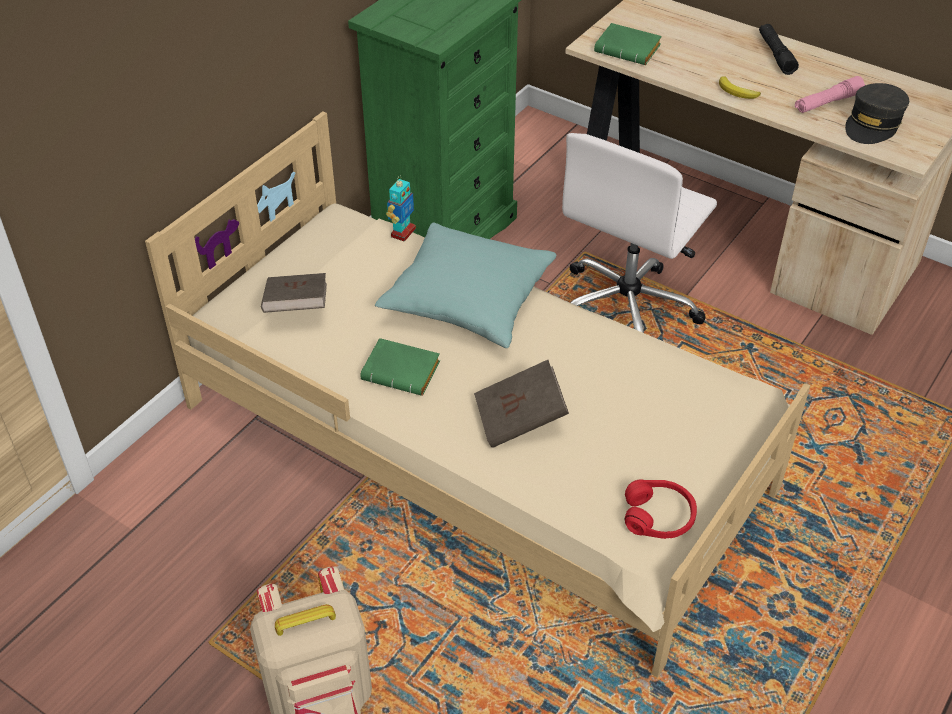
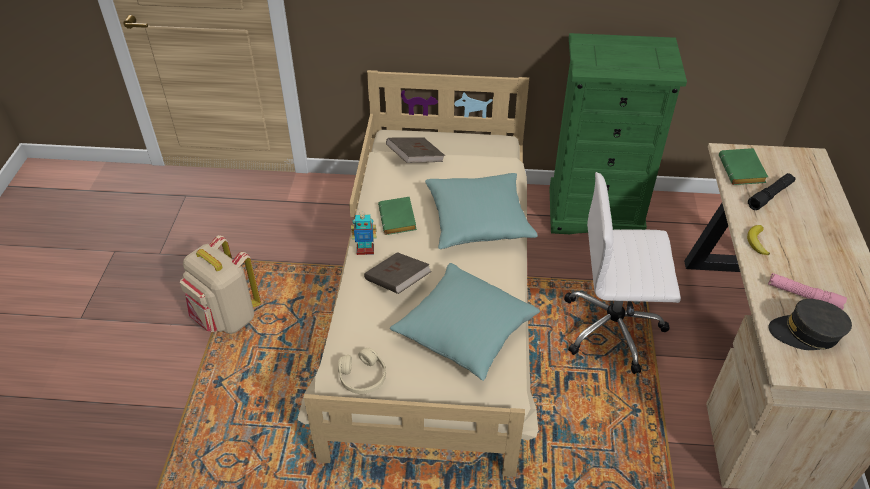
camera: 60 degrees right, 0 degrees up
toy robot [386,176,416,242] -> toy robot moved to [351,211,376,255]
red headphones [625,479,697,539] -> beige headphones [338,348,386,394]
black flashlight [759,24,799,75] -> black flashlight moved to [748,173,795,210]
none -> turquoise pillow [390,263,540,381]

